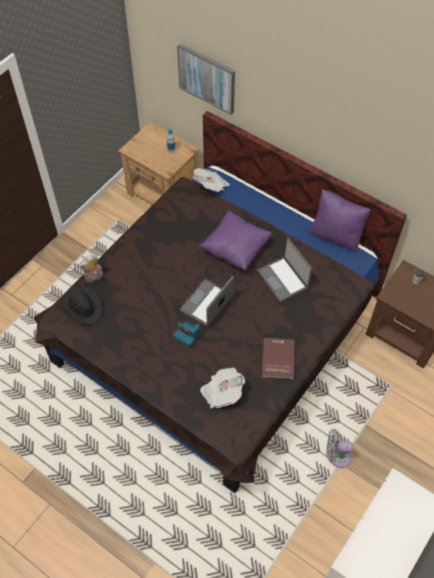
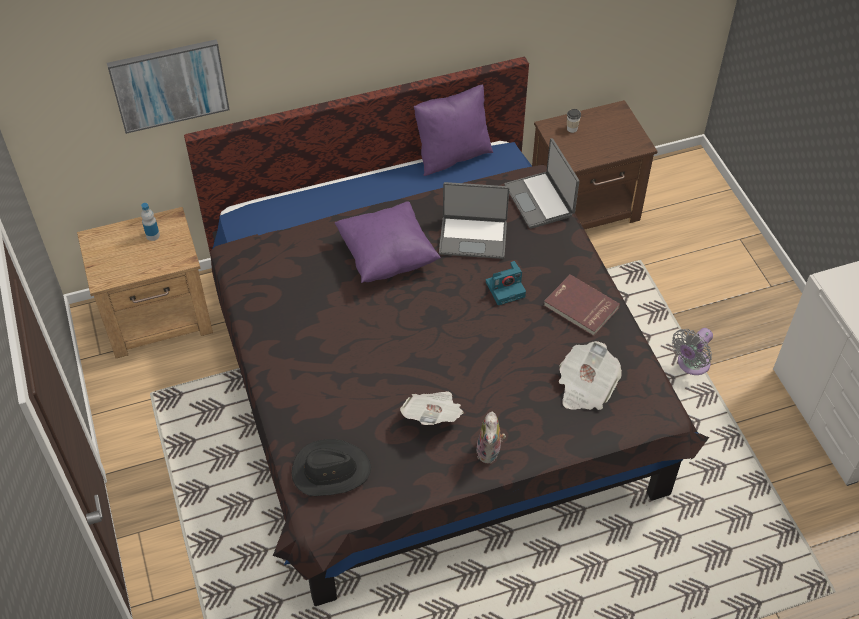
camera: 55 degrees left, 5 degrees down
plush toy [78,254,103,282] -> plush toy moved to [476,411,506,464]
camera [173,321,202,348] -> camera moved to [486,261,526,305]
laptop [180,276,234,326] -> laptop moved to [505,138,579,229]
newspaper [193,168,230,192] -> newspaper moved to [400,391,464,425]

